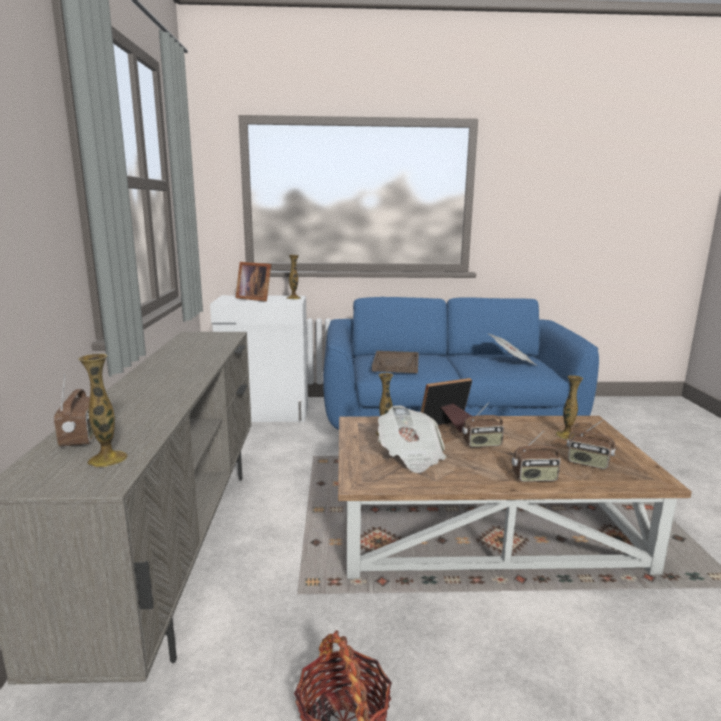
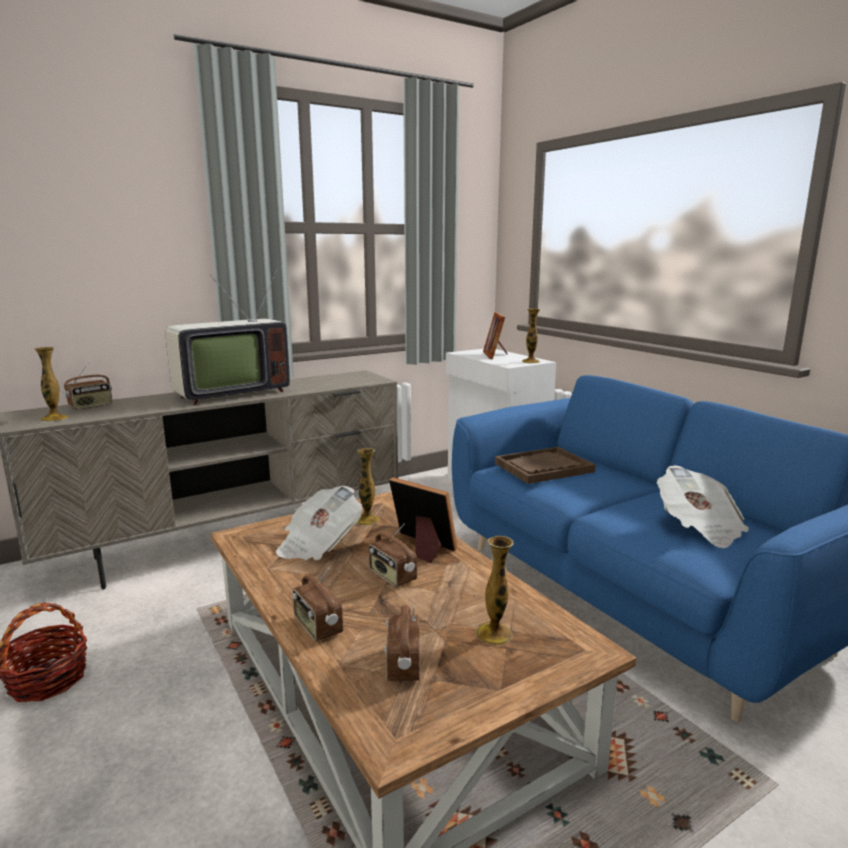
camera: 60 degrees right, 0 degrees up
none -> television [165,268,290,405]

